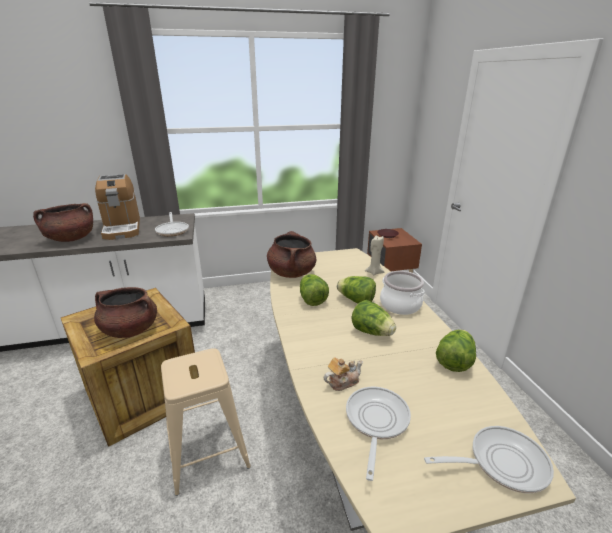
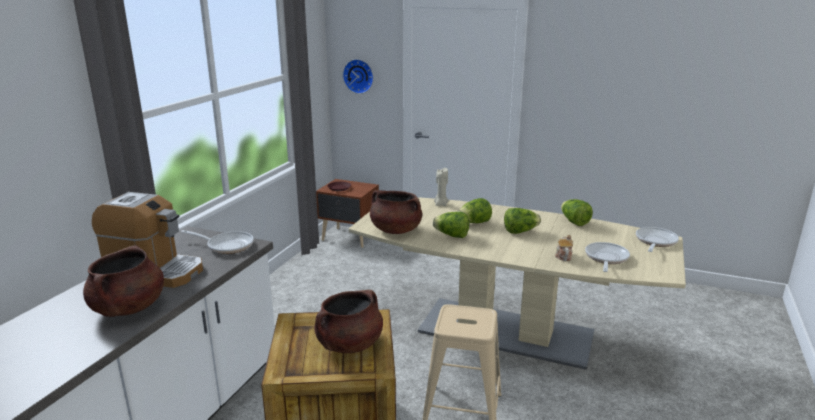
camera: 55 degrees left, 5 degrees down
frying pan [346,387,411,481] -> frying pan turned 60 degrees clockwise [585,242,630,272]
cooking pot [380,271,425,315] -> none
none -> wall clock [343,59,374,94]

